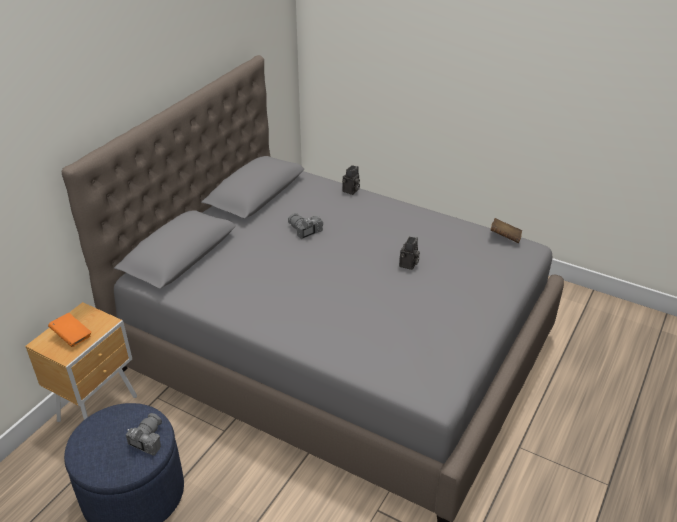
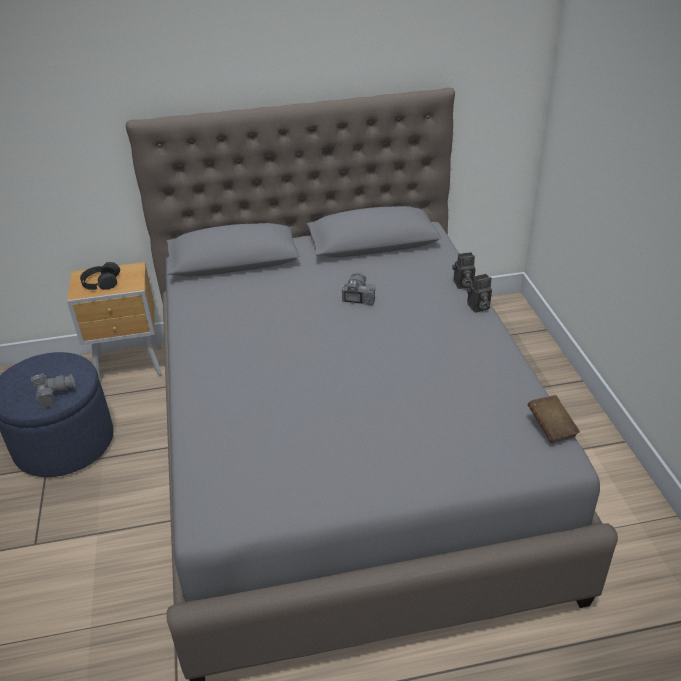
camera: 50 degrees right, 0 degrees up
orange book [48,313,92,347] -> black headphones [80,262,120,290]
camera [399,237,420,270] -> camera moved to [467,274,492,312]

